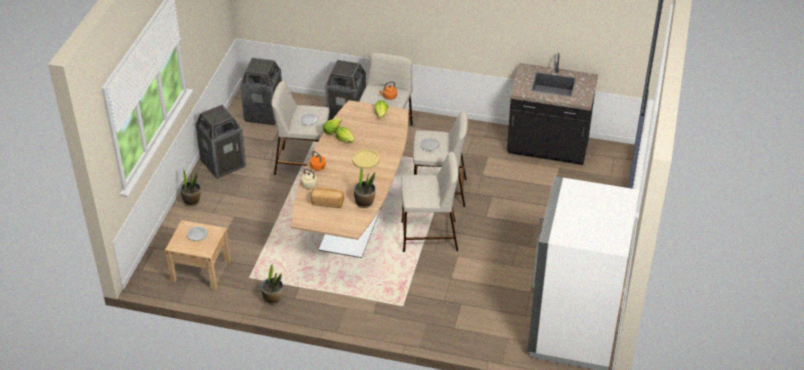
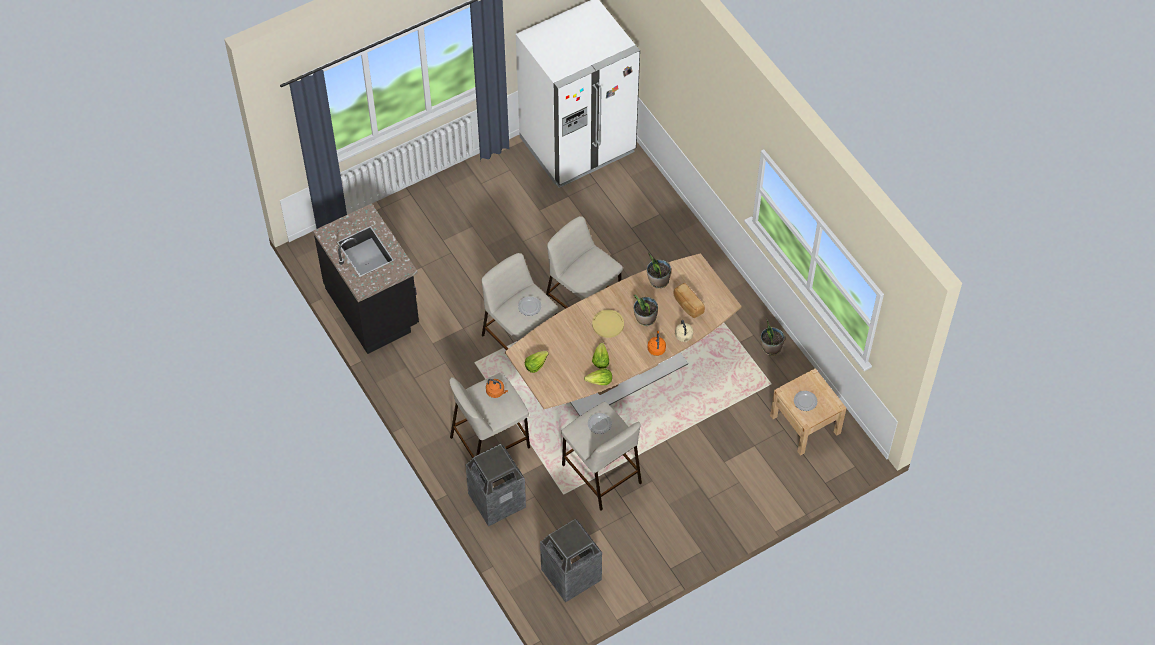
camera: 135 degrees left, 15 degrees up
potted plant [181,169,201,206] -> potted plant moved to [634,294,658,326]
trash can [195,105,246,179] -> none

